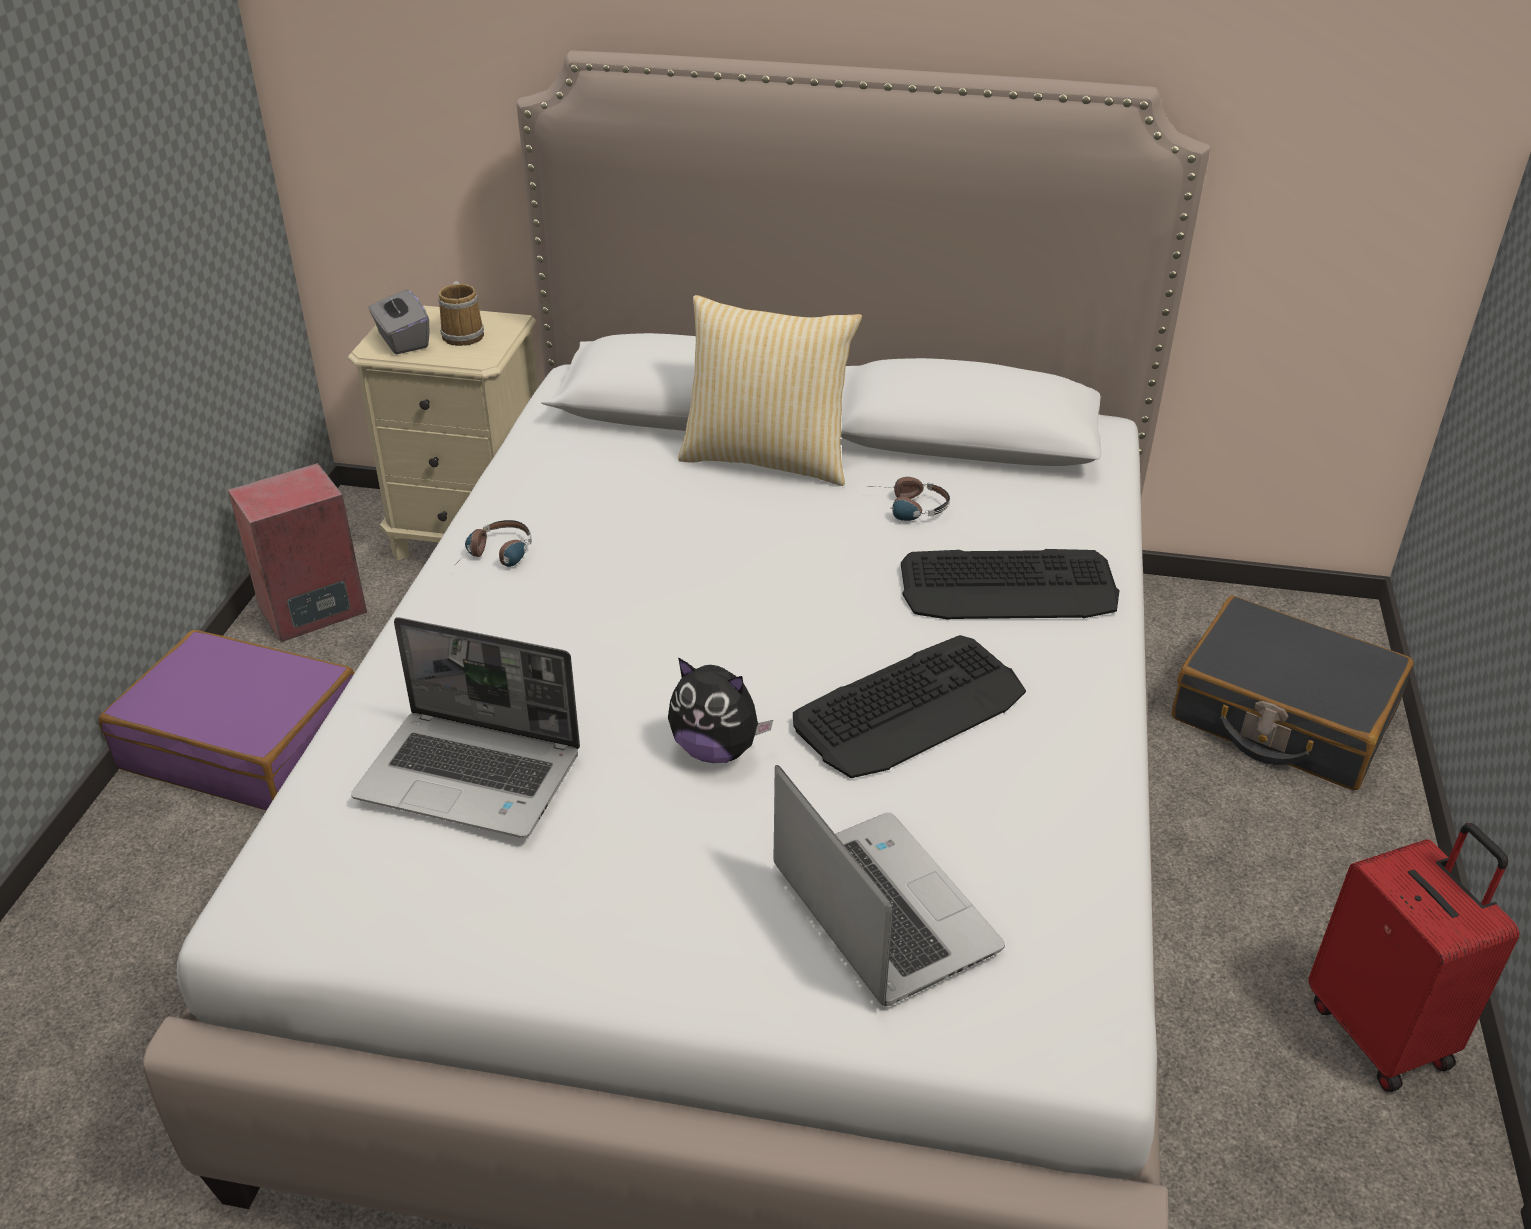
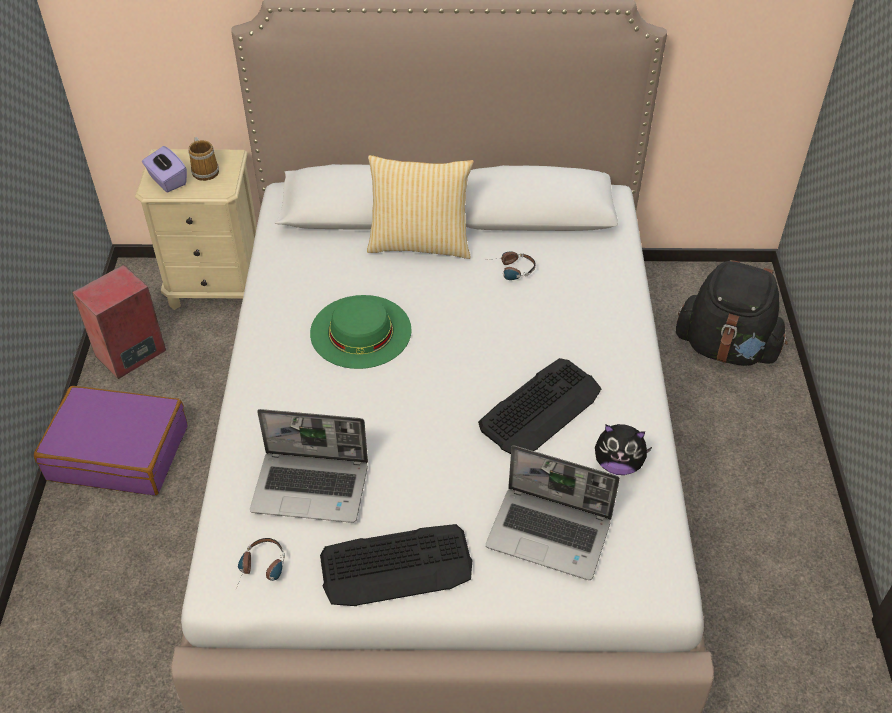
camera: 10 degrees left, 10 degrees up
grey tissue box [368,287,429,354] -> purple tissue box [142,146,187,192]
headphones [462,520,532,567] -> headphones moved to [235,538,285,591]
plush toy [668,657,773,763] -> plush toy moved to [595,424,653,475]
laptop [773,765,1005,1006] -> laptop turned 150 degrees clockwise [486,446,620,580]
keyboard [901,549,1120,620] -> keyboard moved to [320,524,473,606]
black suitcase [1171,596,1414,790] -> black backpack [676,260,788,366]
red suitcase [1309,823,1519,1092] -> none
none -> green hat [310,295,412,369]

